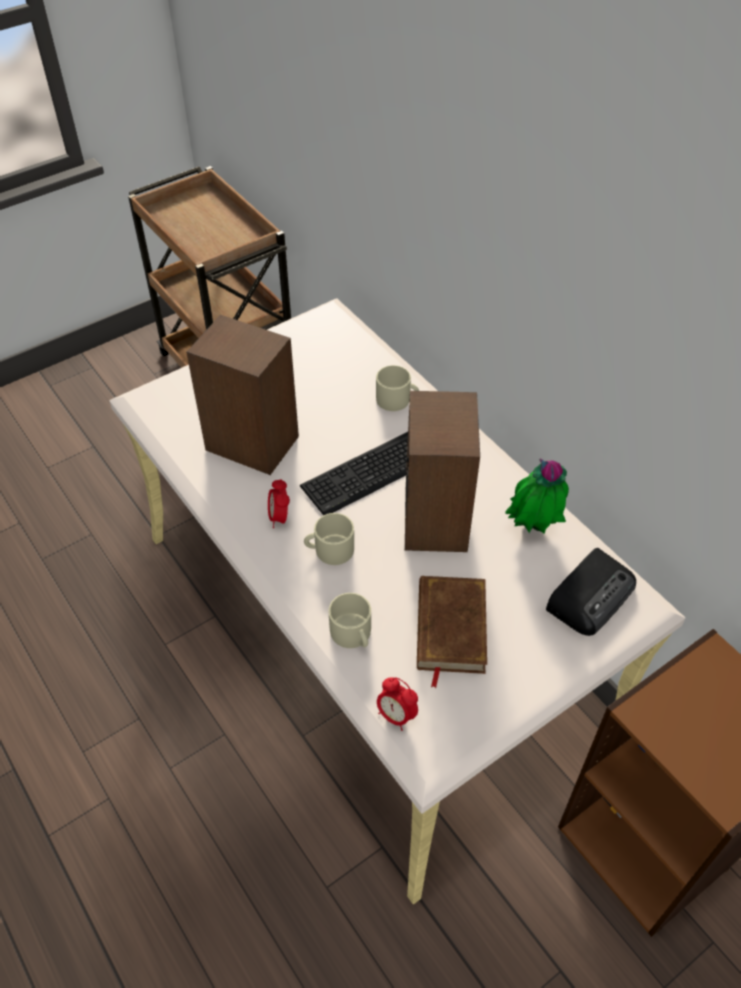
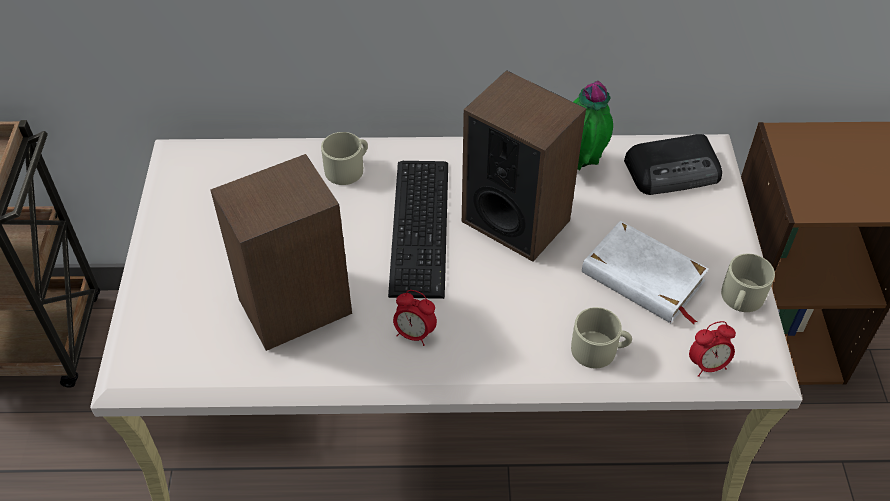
camera: 55 degrees left, 0 degrees up
beige mug [304,513,354,565] -> beige mug moved to [721,254,775,312]
brown book [417,576,487,688] -> white book [582,221,709,325]
radio [546,548,636,636] -> radio turned 90 degrees clockwise [624,134,722,195]

